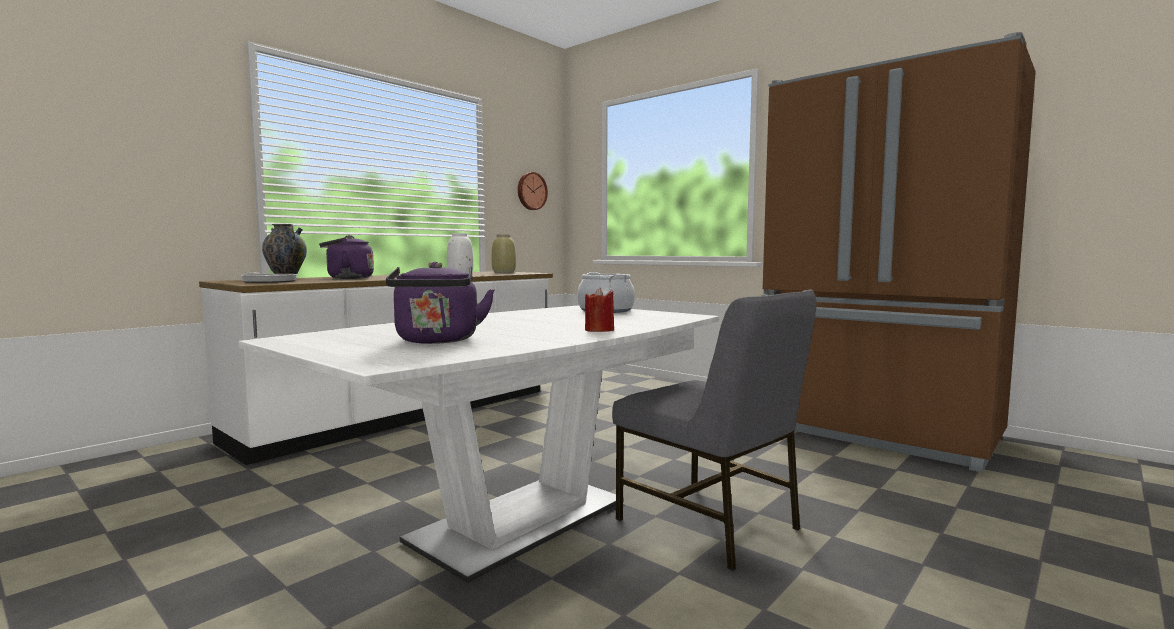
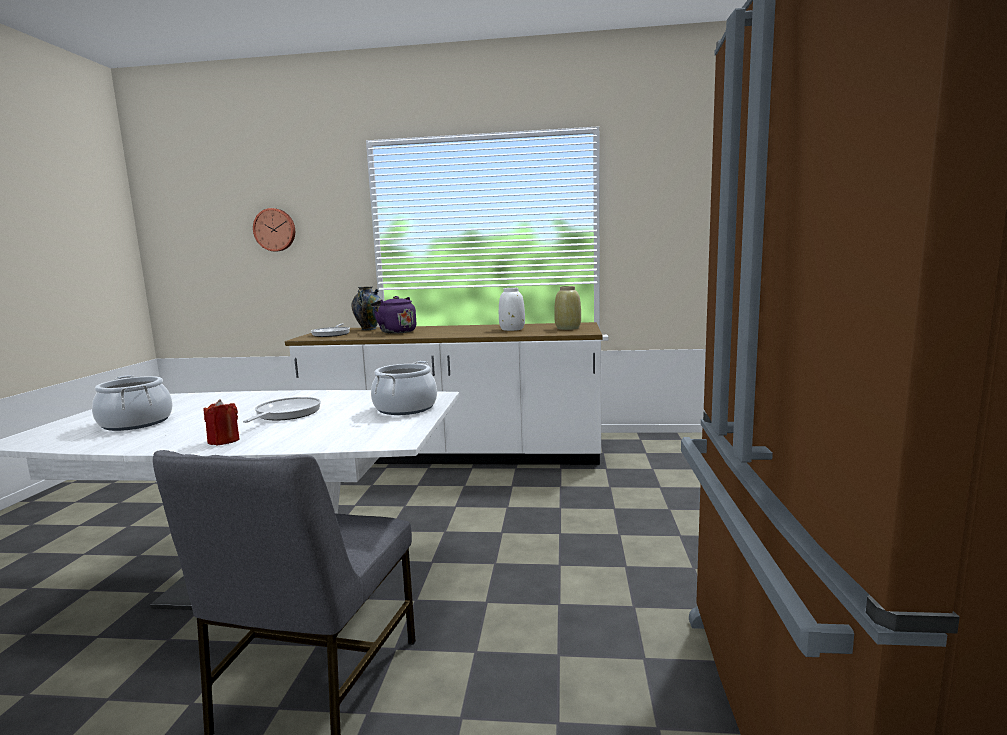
camera: 55 degrees right, 5 degrees up
purple kettle [386,261,495,344] -> cooking pot [92,375,173,431]
wall clock [518,172,548,210] -> wall clock moved to [253,208,295,251]
none -> frying pan [243,397,321,423]

